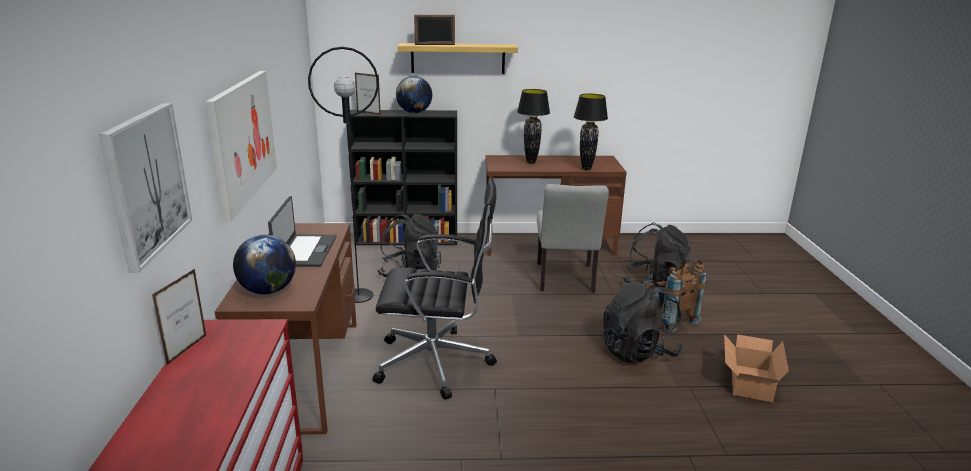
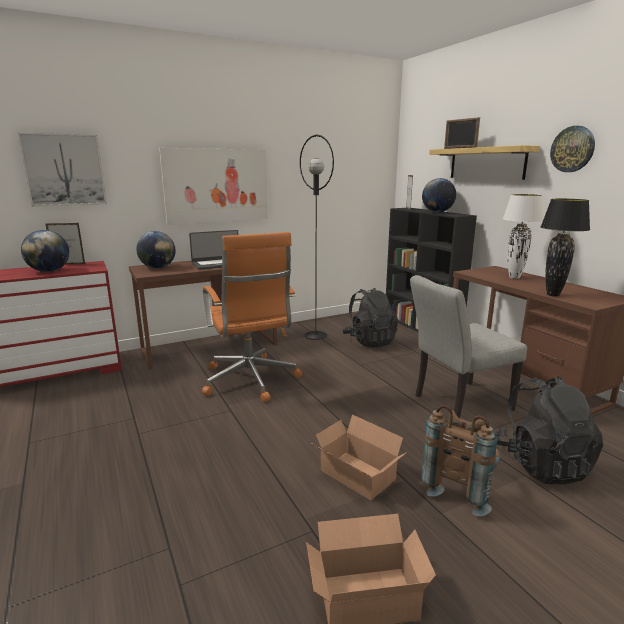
camera: 65 degrees right, 5 degrees down
black office chair [373,178,497,399] -> orange office chair [202,232,303,402]
black table lamp [517,89,550,164] -> white table lamp [503,194,544,279]
black backpack [601,278,683,363] -> cardboard box [313,414,407,500]
none -> globe [21,230,69,272]
none -> wall clock [550,126,595,172]

